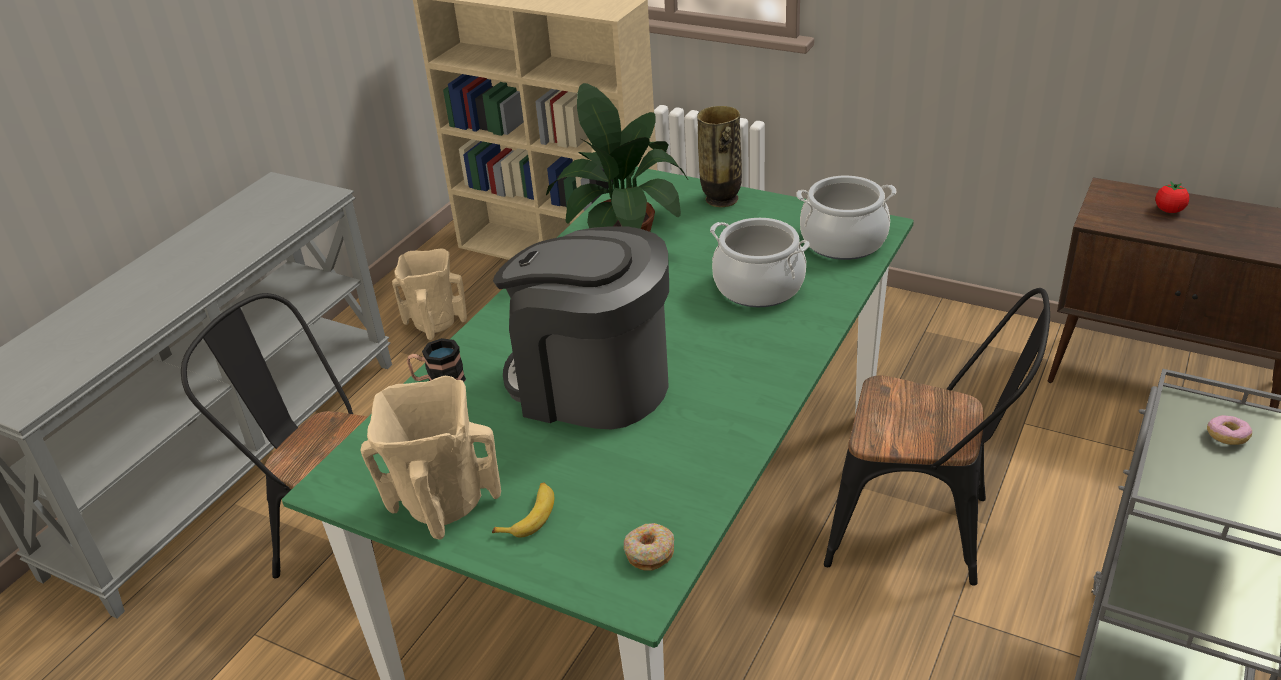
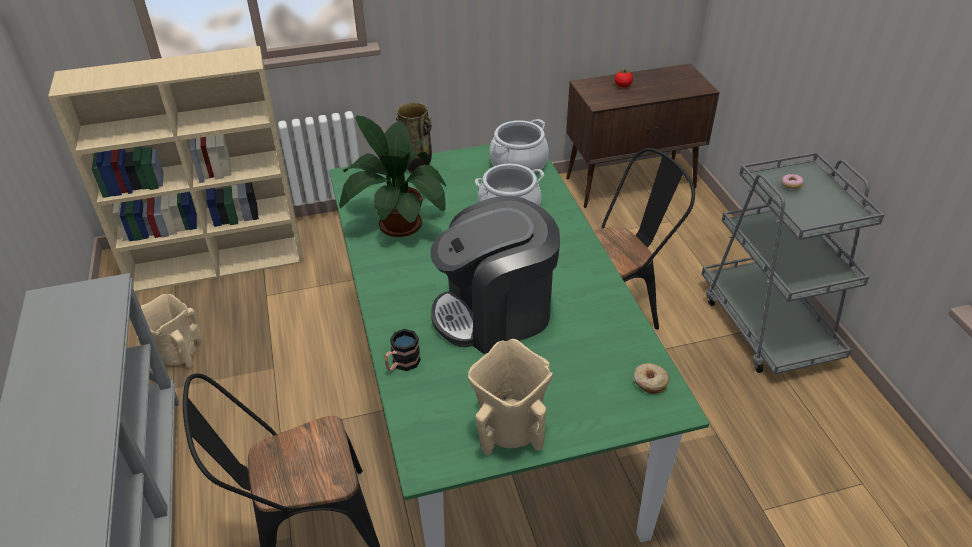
camera: 45 degrees left, 5 degrees up
banana [492,482,554,538] -> none

